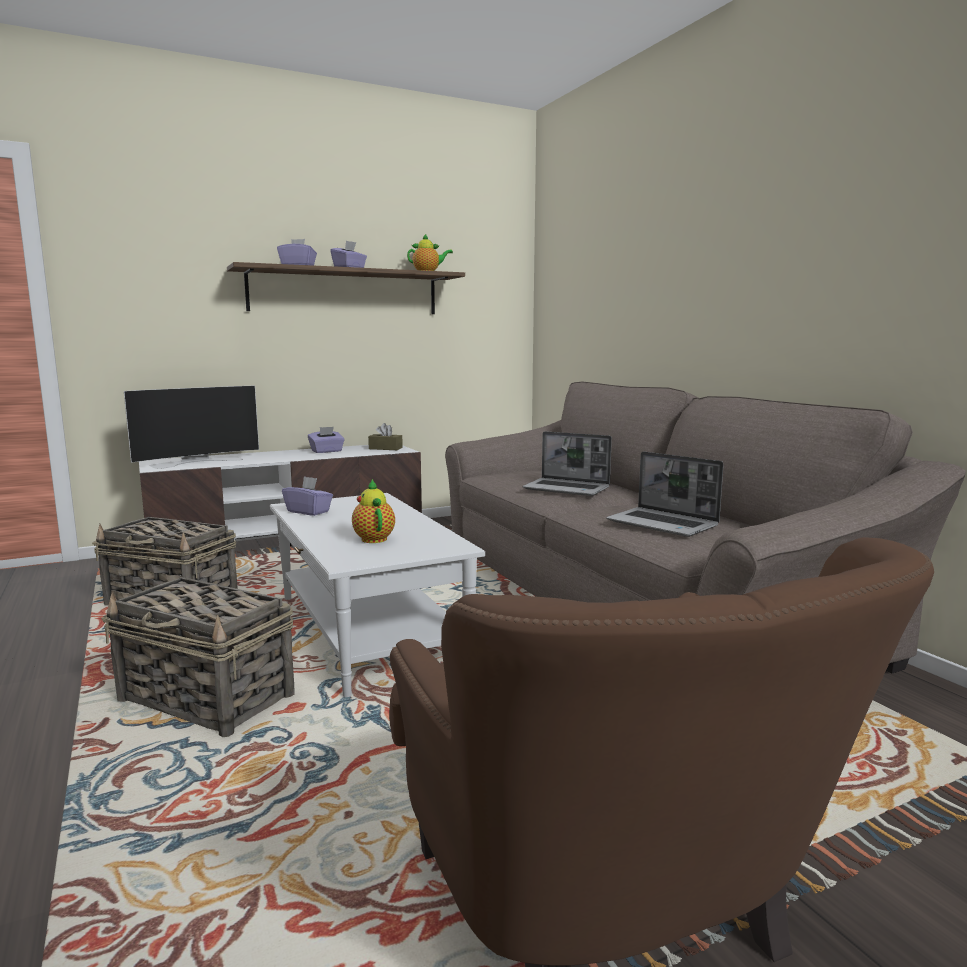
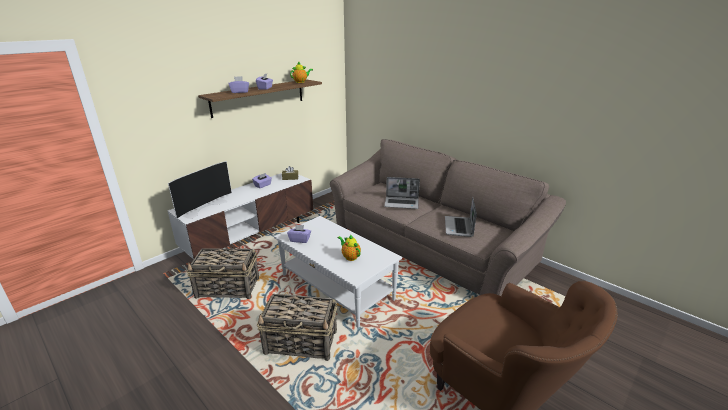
camera: 20 degrees left, 15 degrees up
laptop [606,451,724,537] -> laptop turned 75 degrees clockwise [445,197,477,237]

